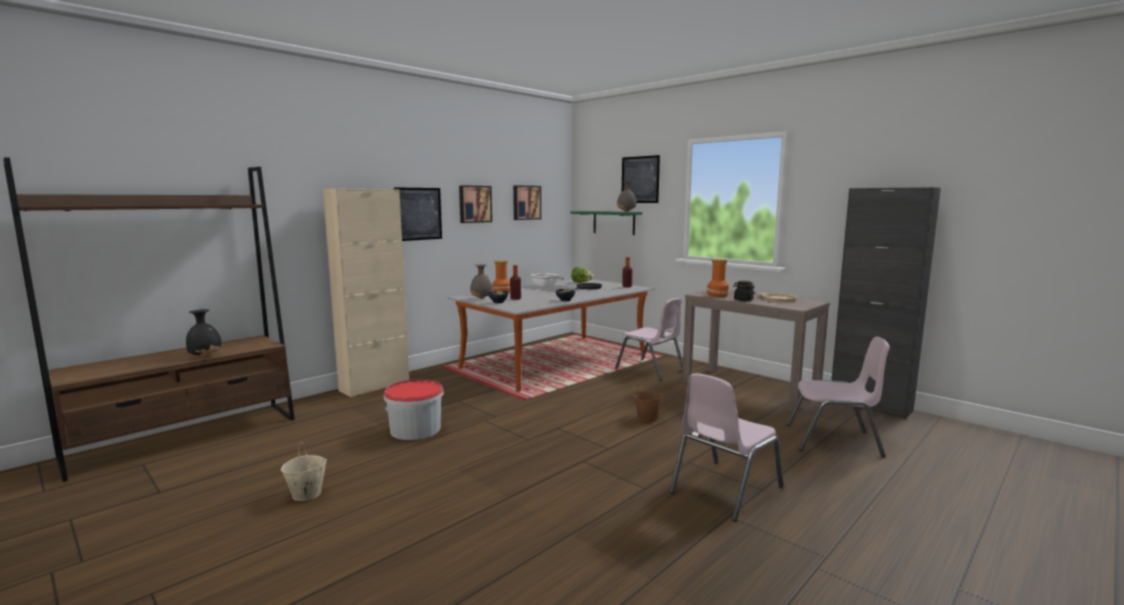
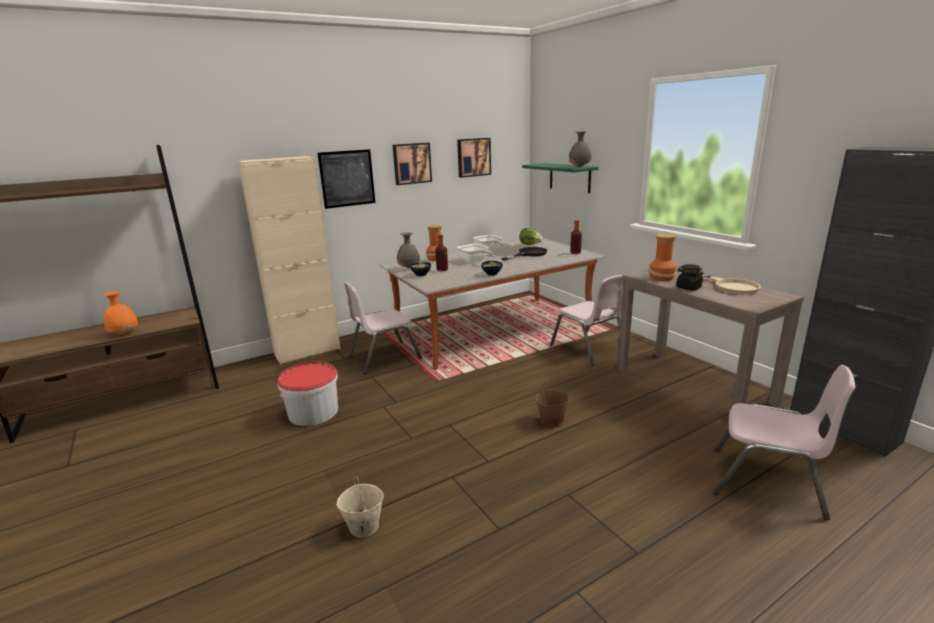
camera: 15 degrees right, 10 degrees up
black vase [186,309,221,357] -> orange vase [102,291,138,335]
beige bucket [281,442,327,501] -> beige bucket moved to [336,476,384,538]
picture [622,155,660,203] -> none
pink chair [669,373,784,522] -> pink chair moved to [344,282,422,374]
none -> frying pan [457,244,493,262]

